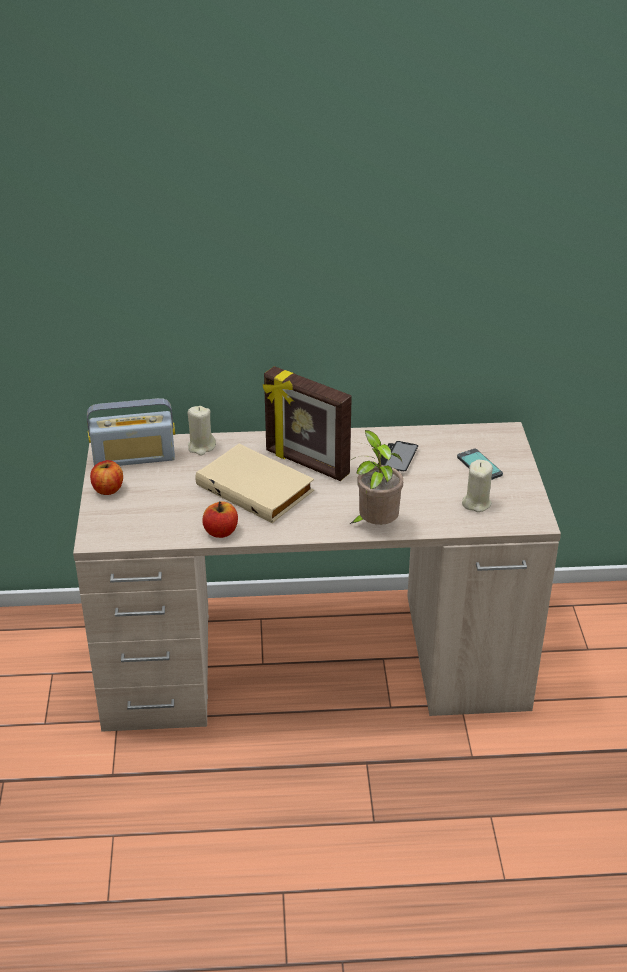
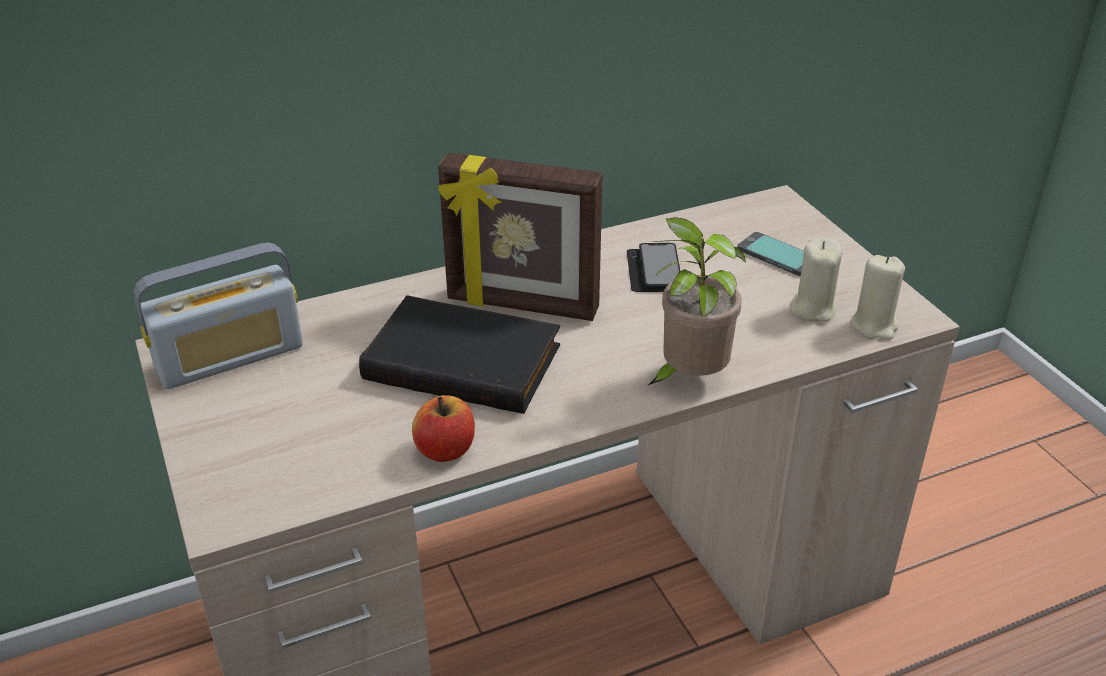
camera: 20 degrees left, 0 degrees up
apple [90,460,123,495] -> none
beige candle [188,406,216,456] -> beige candle moved to [851,255,905,340]
beige book [195,443,314,523] -> black book [359,295,560,414]

